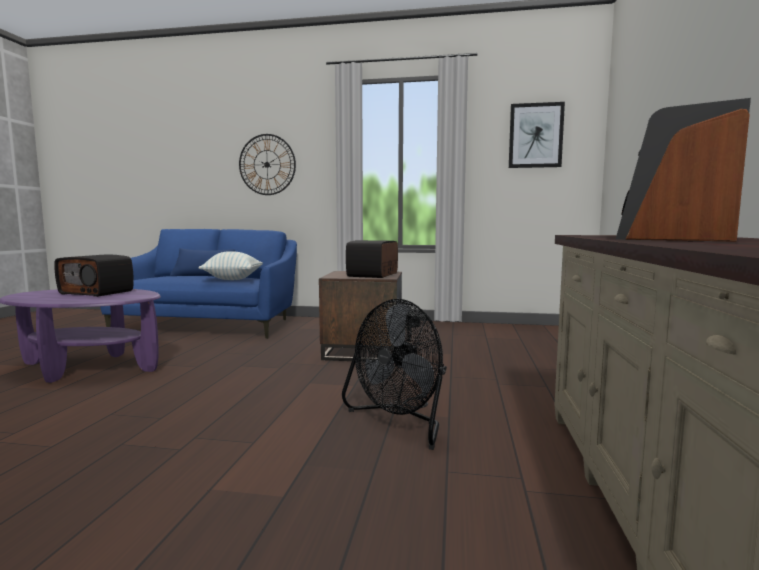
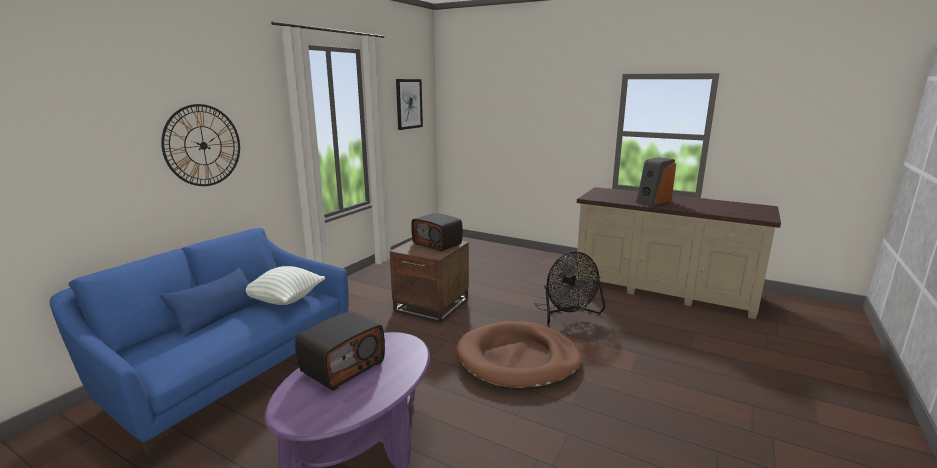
camera: 70 degrees left, 10 degrees up
none -> brown dog bed [456,321,582,390]

